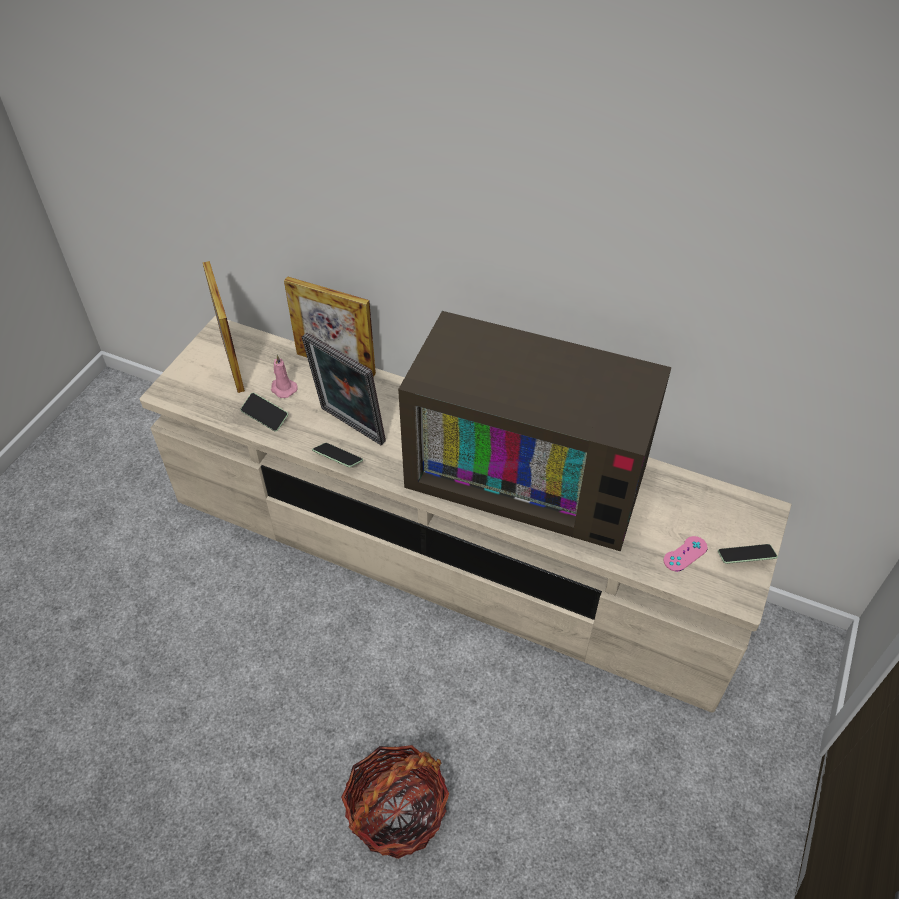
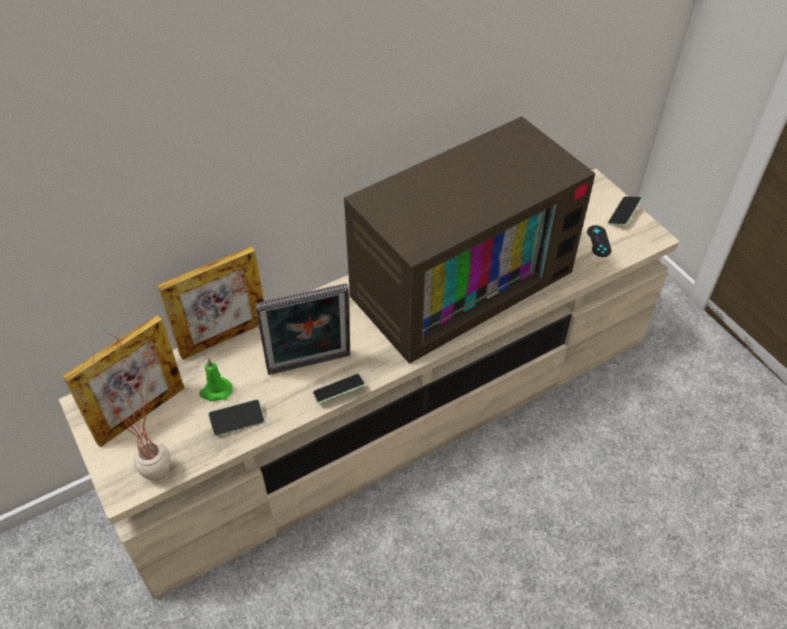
camera: 55 degrees left, 0 degrees up
picture frame [203,261,245,393] -> picture frame turned 60 degrees counterclockwise [62,315,184,448]
pink candle [271,355,298,398] -> green candle [199,359,232,401]
basket [341,745,449,859] -> none
pink game controller [664,536,708,571] -> black game controller [587,225,611,257]
none -> potted plant [88,330,171,481]

